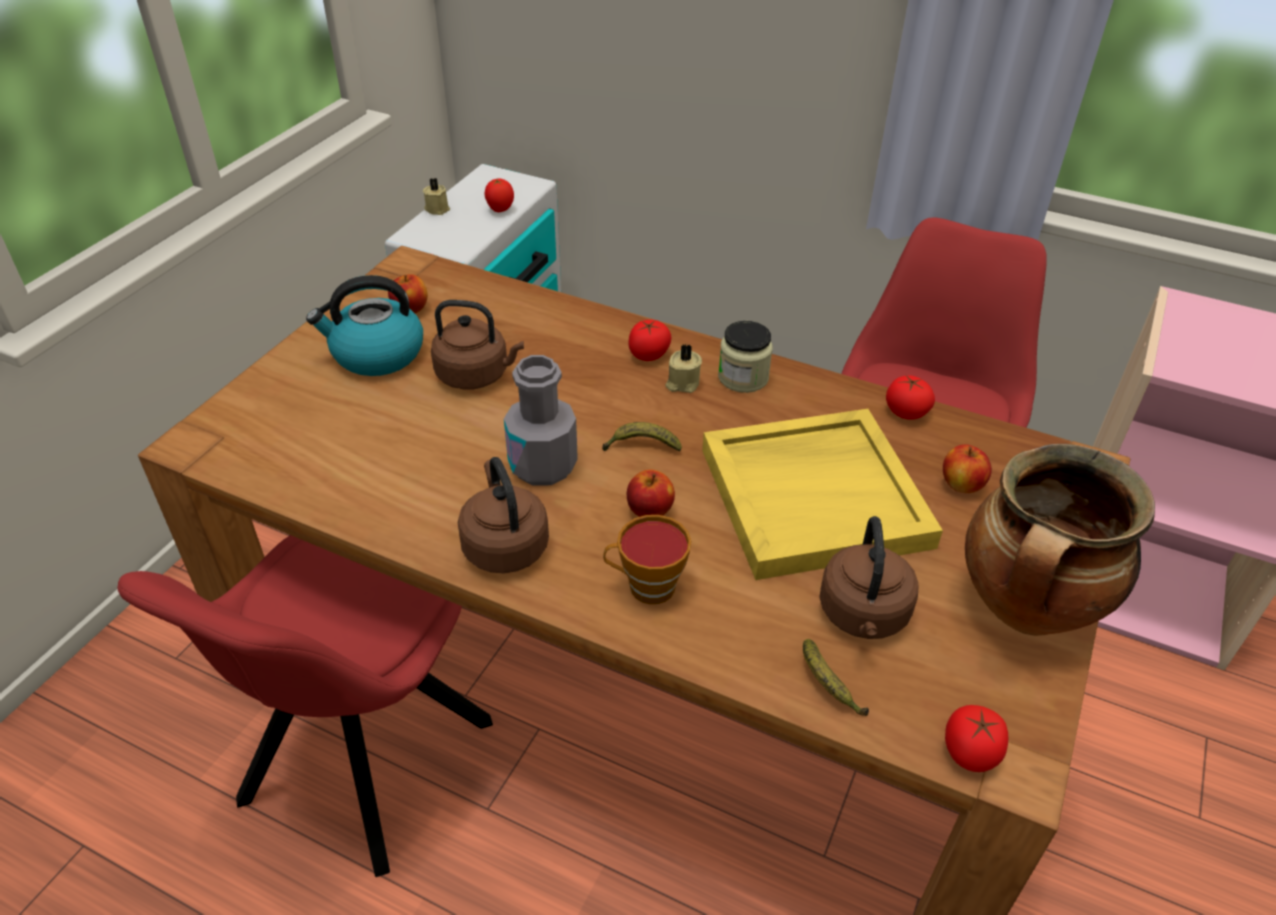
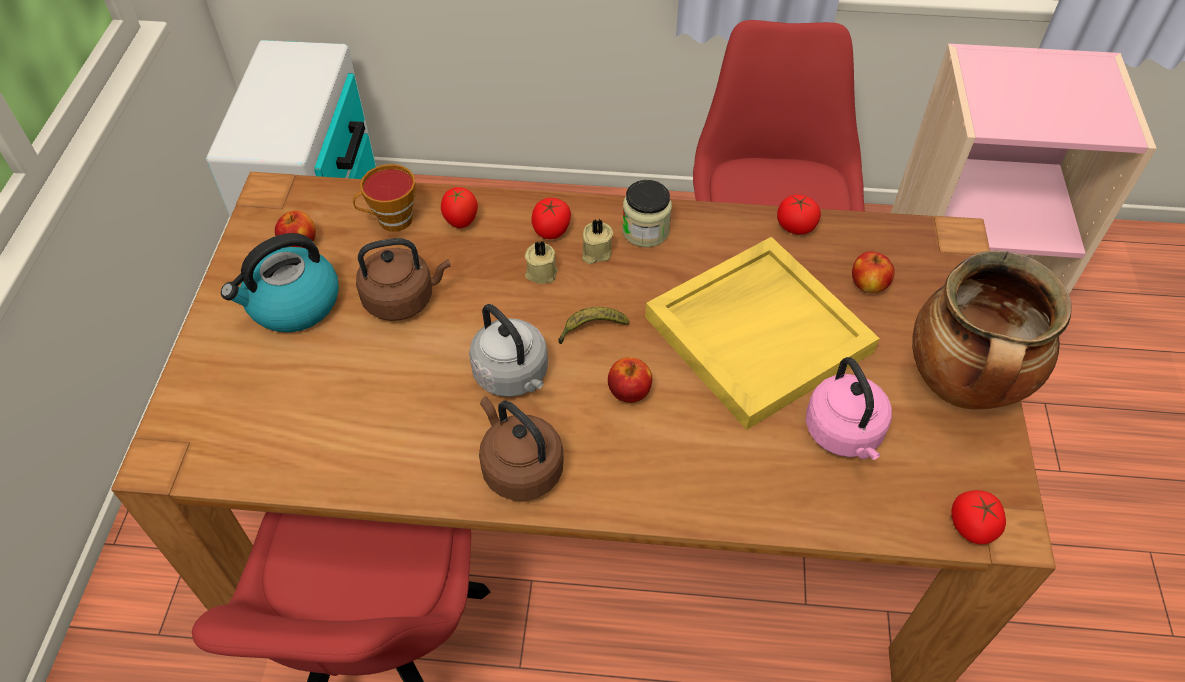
camera: 20 degrees left, 10 degrees up
beige candle [423,178,450,215] -> beige candle moved to [525,240,558,284]
tomato [485,179,514,212] -> tomato moved to [441,187,478,228]
grey bottle [504,355,578,485] -> grey kettle [469,304,548,397]
cup [603,515,691,604] -> cup moved to [353,164,415,232]
banana [803,639,869,716] -> none
brown kettle [819,516,919,639] -> pink kettle [806,357,892,460]

